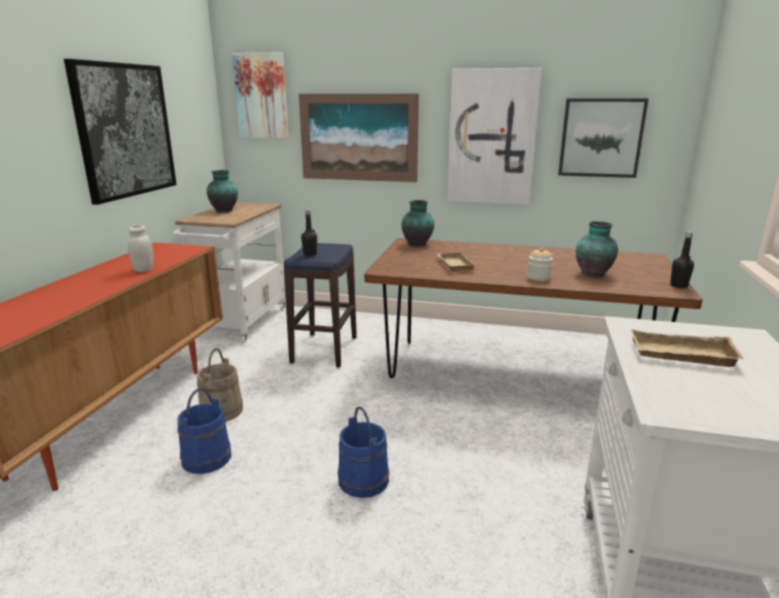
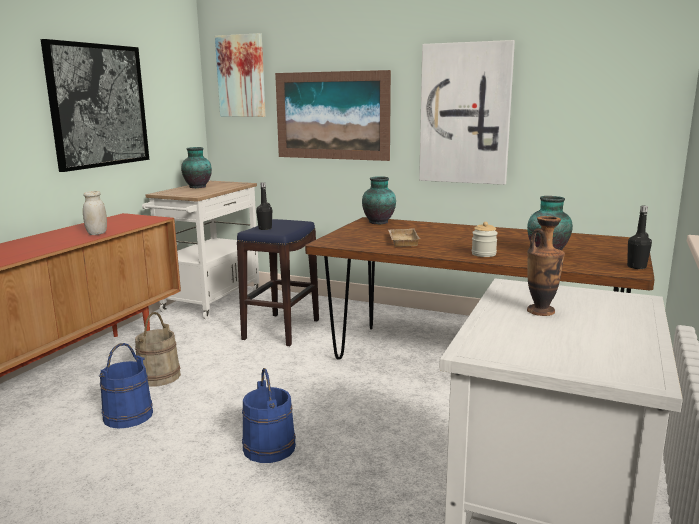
camera: 10 degrees right, 5 degrees down
picture [558,98,649,178] -> none
beige tray [631,329,744,367] -> vase [527,216,565,316]

